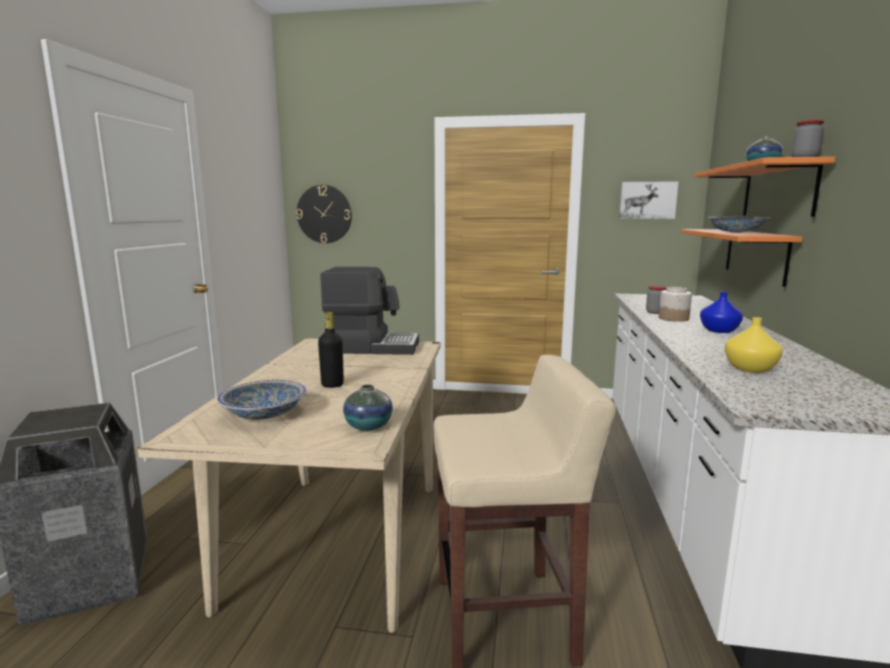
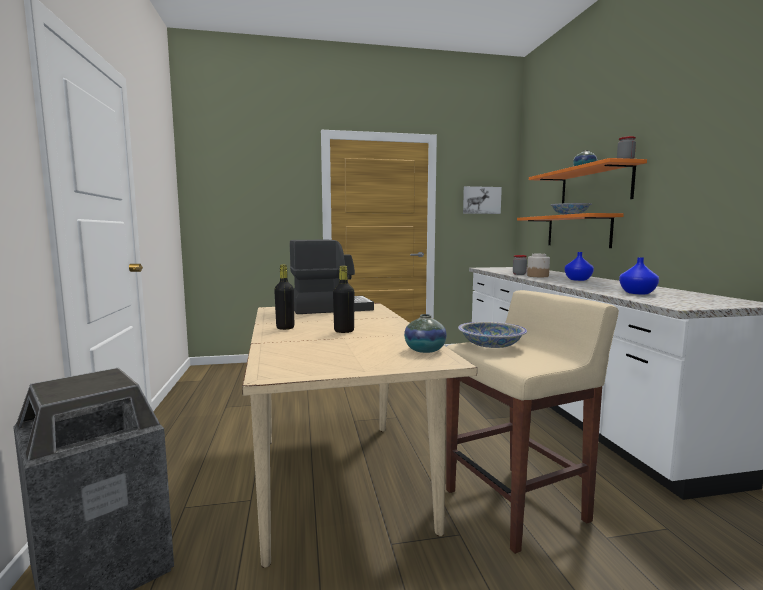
camera: 20 degrees left, 5 degrees down
bowl [217,380,306,420] -> bowl moved to [458,322,527,348]
wall clock [296,185,352,243] -> none
yellow vase [725,317,783,373] -> blue vase [619,257,659,294]
none -> black bottle [274,265,294,330]

